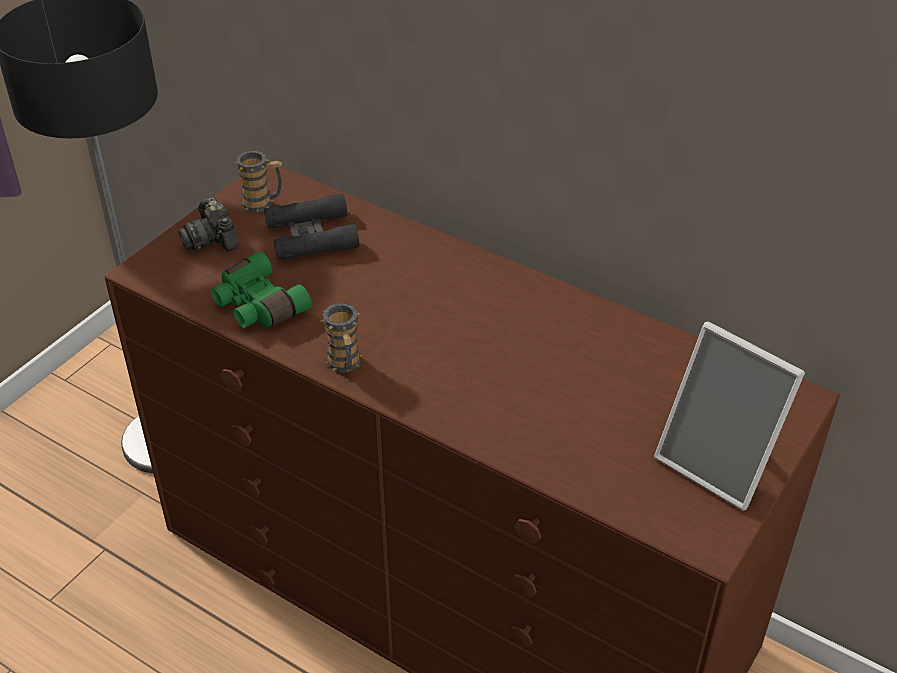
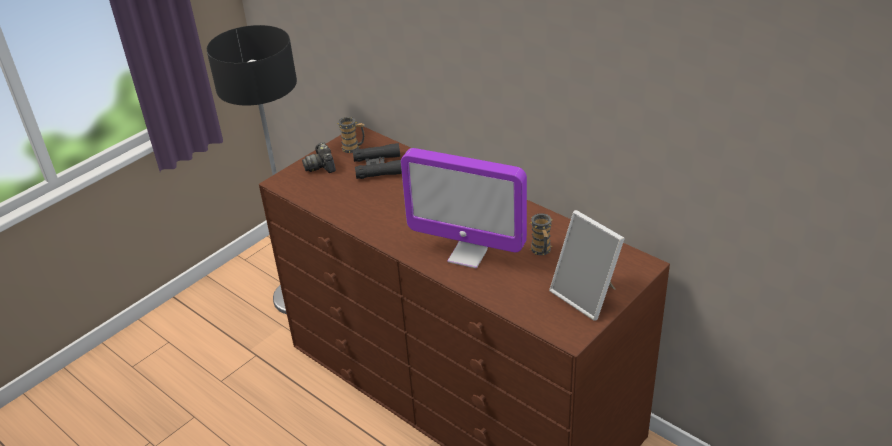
camera: 10 degrees right, 5 degrees down
green binoculars [211,252,312,328] -> none
mug [321,303,363,373] -> mug moved to [530,213,552,255]
none -> monitor [401,148,527,268]

